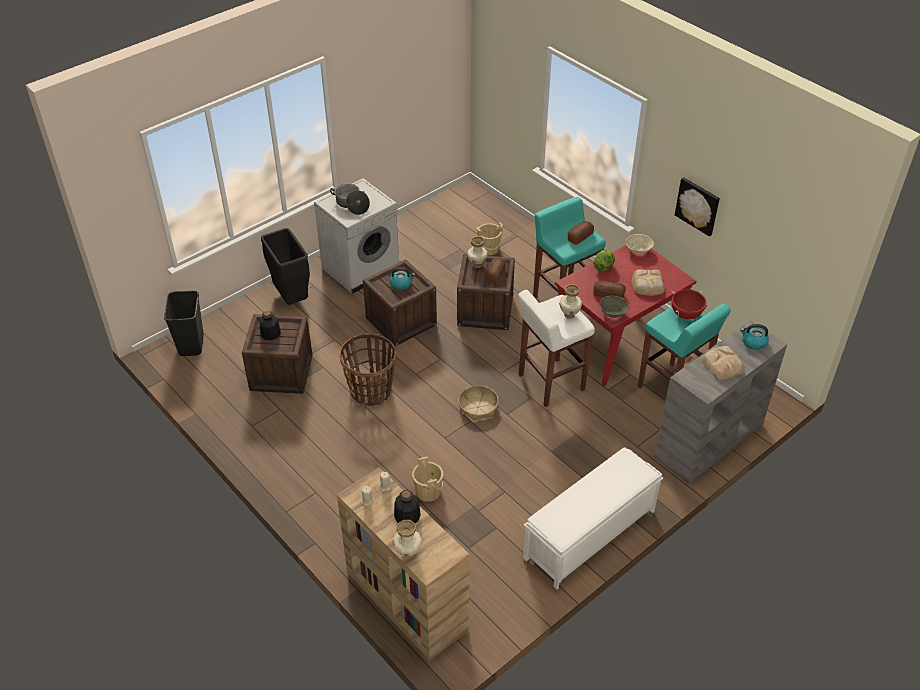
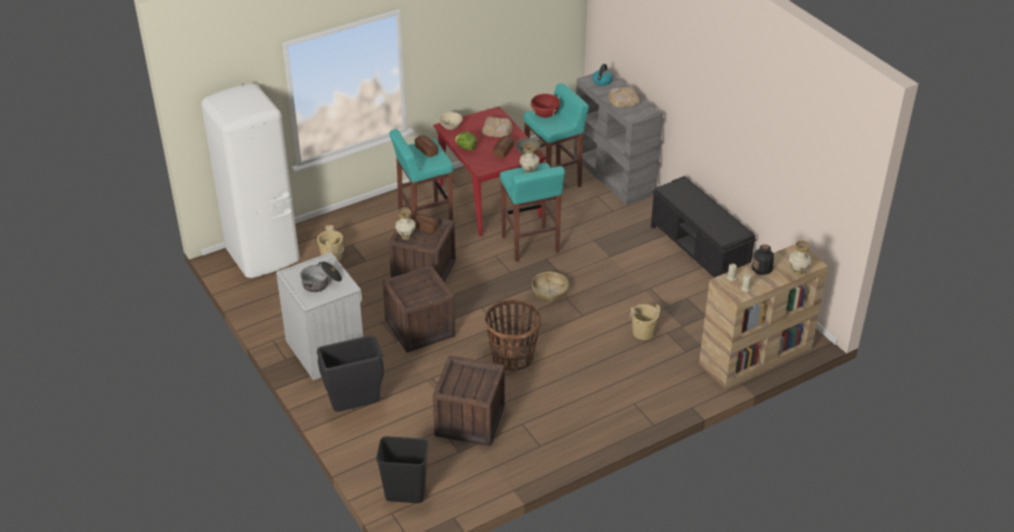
camera: 80 degrees left, 5 degrees down
bottle [259,311,281,340] -> none
kettle [390,267,415,290] -> none
white stool [518,289,595,407] -> turquoise stool [500,163,565,262]
white bench [523,447,663,589] -> black bench [651,176,756,278]
picture [675,177,720,237] -> none
none -> white fridge [201,84,300,278]

